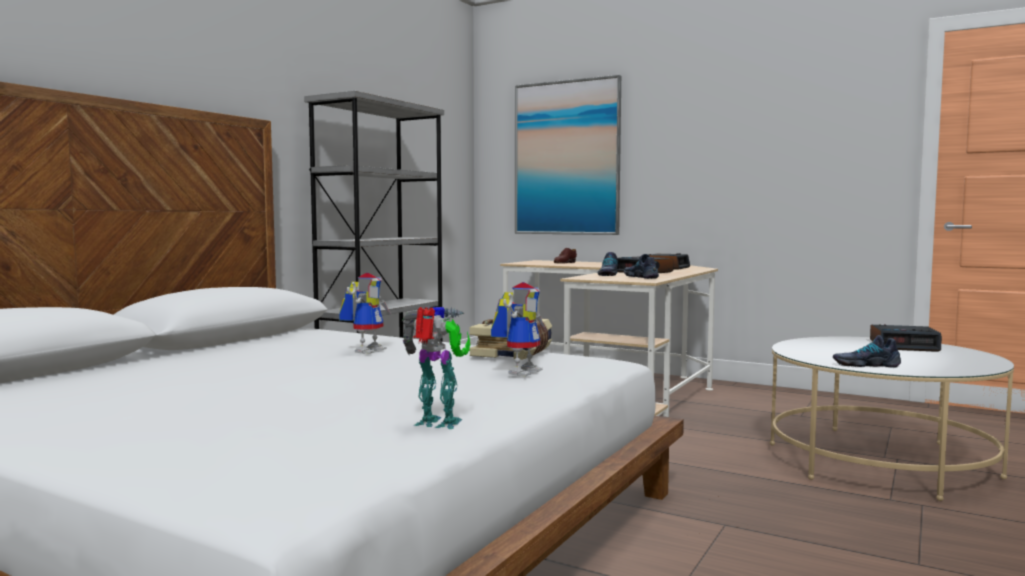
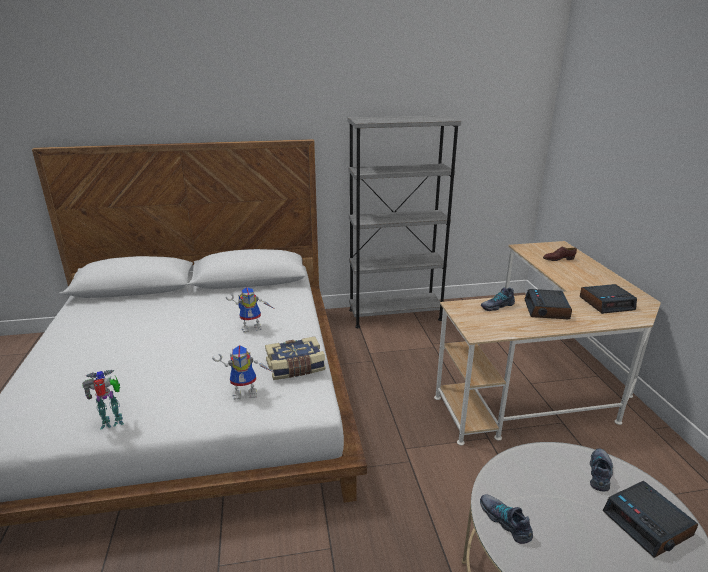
camera: 50 degrees right, 20 degrees up
toy robot [402,306,471,429] -> toy robot turned 90 degrees counterclockwise [82,370,124,429]
picture [515,75,621,235] -> none
shoe [624,254,659,279] -> shoe moved to [590,448,613,491]

